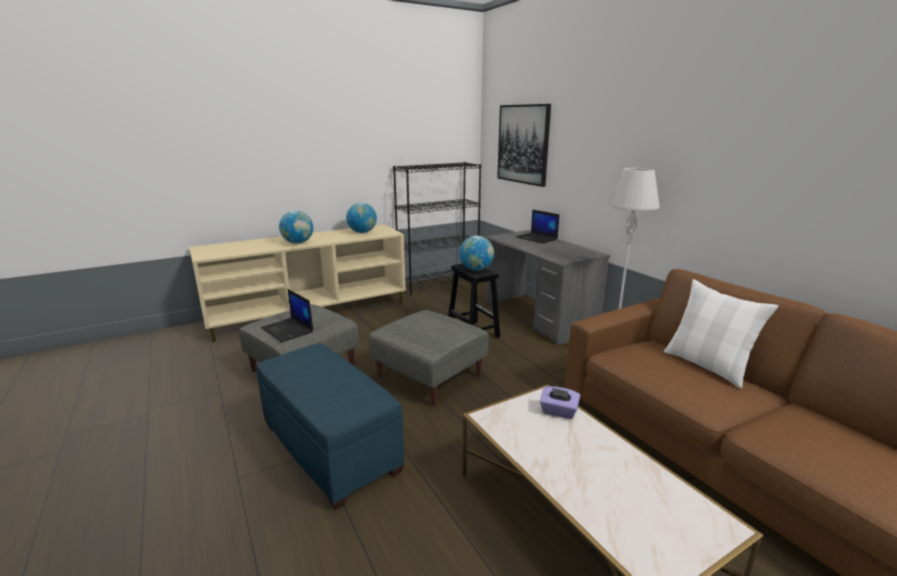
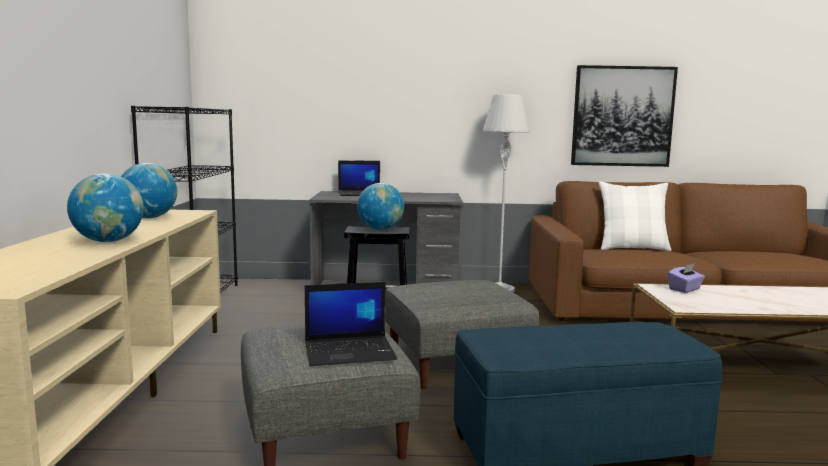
camera: 60 degrees left, 10 degrees down
picture [497,104,551,187] -> picture moved to [571,65,678,167]

